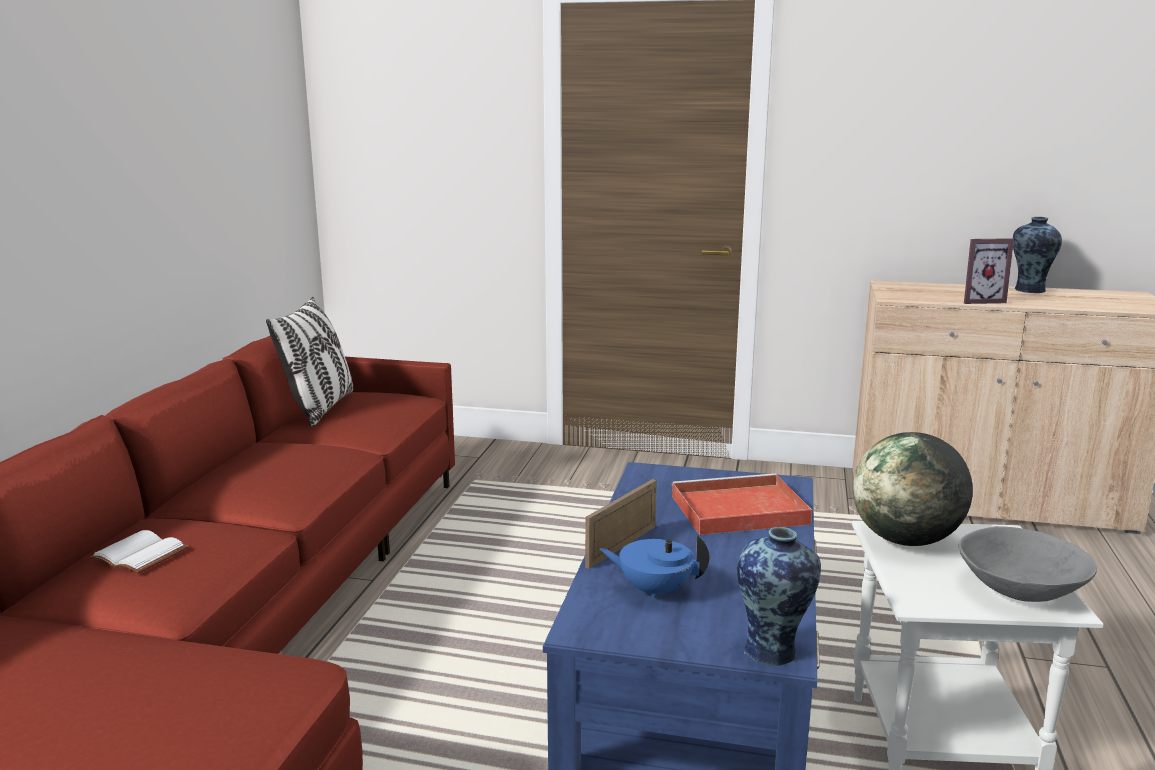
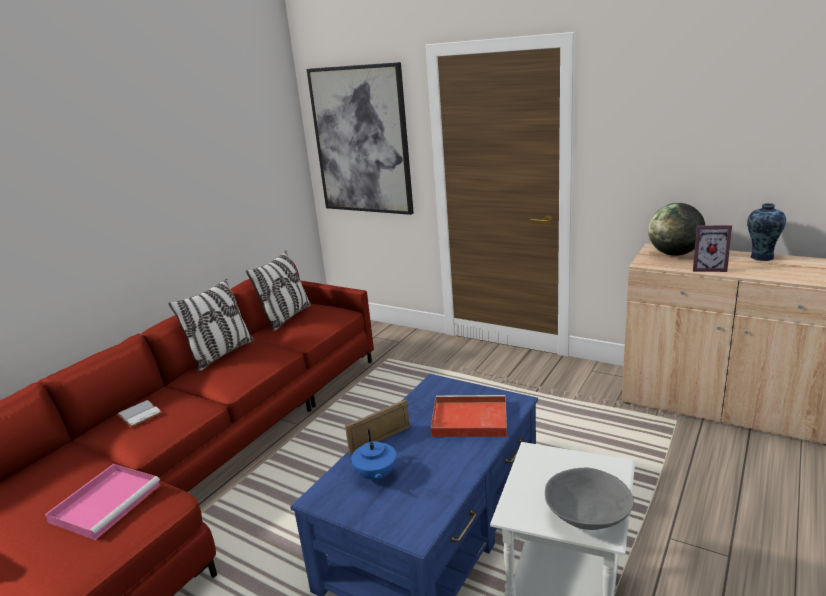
camera: 20 degrees right, 5 degrees up
blue teapot [600,536,709,600] -> blue teapot turned 135 degrees counterclockwise [351,429,396,483]
vase [737,527,821,666] -> none
globe [853,432,973,546] -> globe moved to [648,203,705,256]
none -> pink tray [45,464,161,541]
none -> pillow [168,279,254,372]
none -> picture [307,62,414,215]

